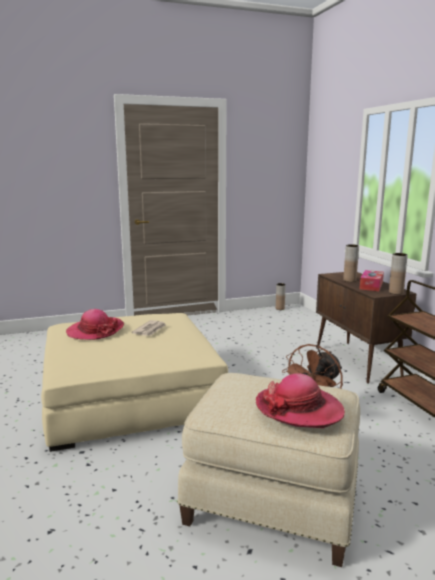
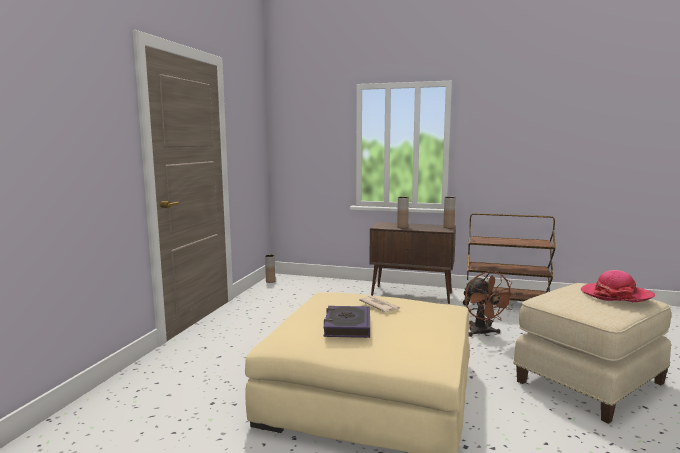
camera: 55 degrees left, 5 degrees down
hat [66,309,124,340] -> book [323,306,370,338]
tissue box [359,270,384,291] -> none

